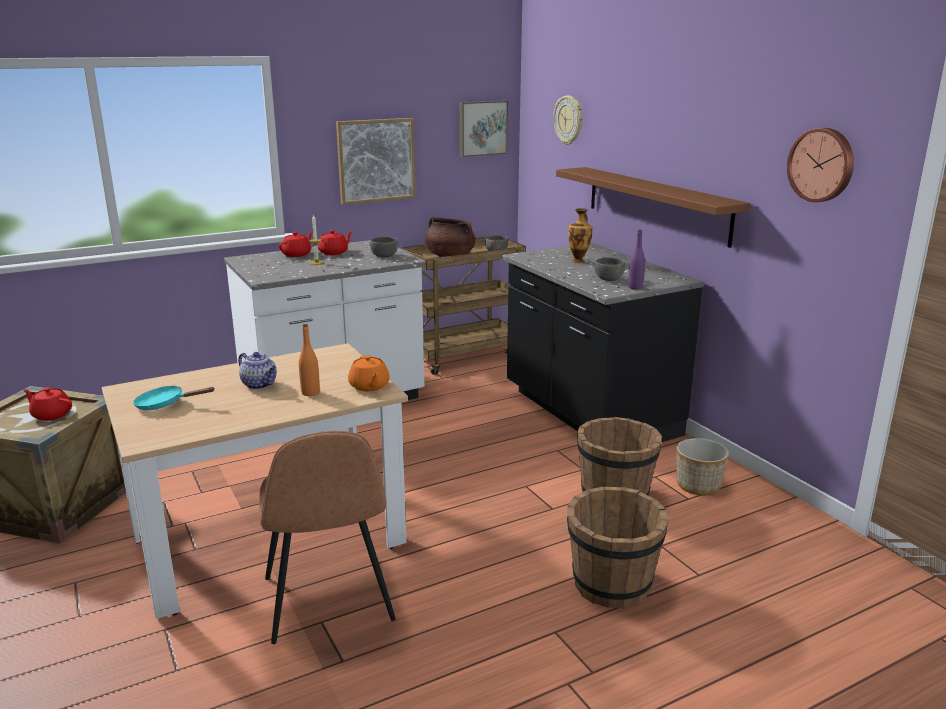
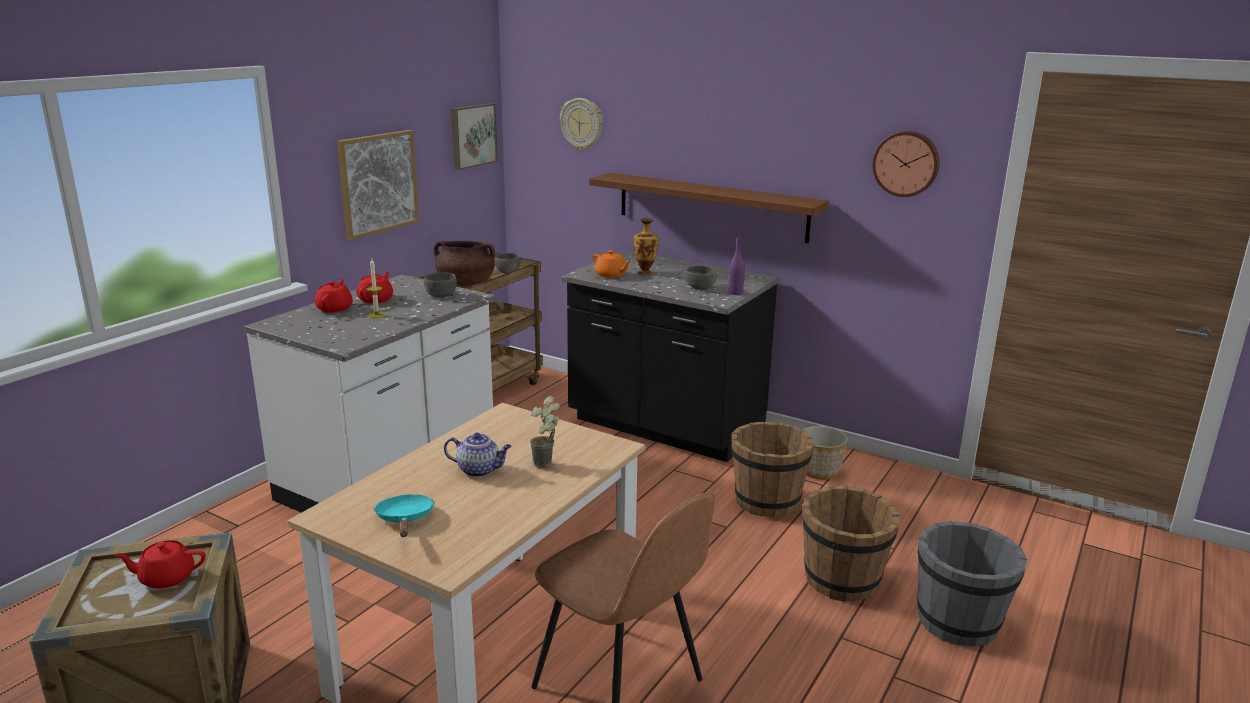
camera: 30 degrees left, 0 degrees up
turquoise frying pan [133,386,215,410] -> turquoise frying pan turned 105 degrees clockwise [373,494,435,537]
orange bottle [299,324,320,396] -> potted plant [530,396,560,468]
orange teapot [348,355,390,391] -> orange teapot moved to [592,250,631,278]
none -> grey bucket [917,521,1027,647]

